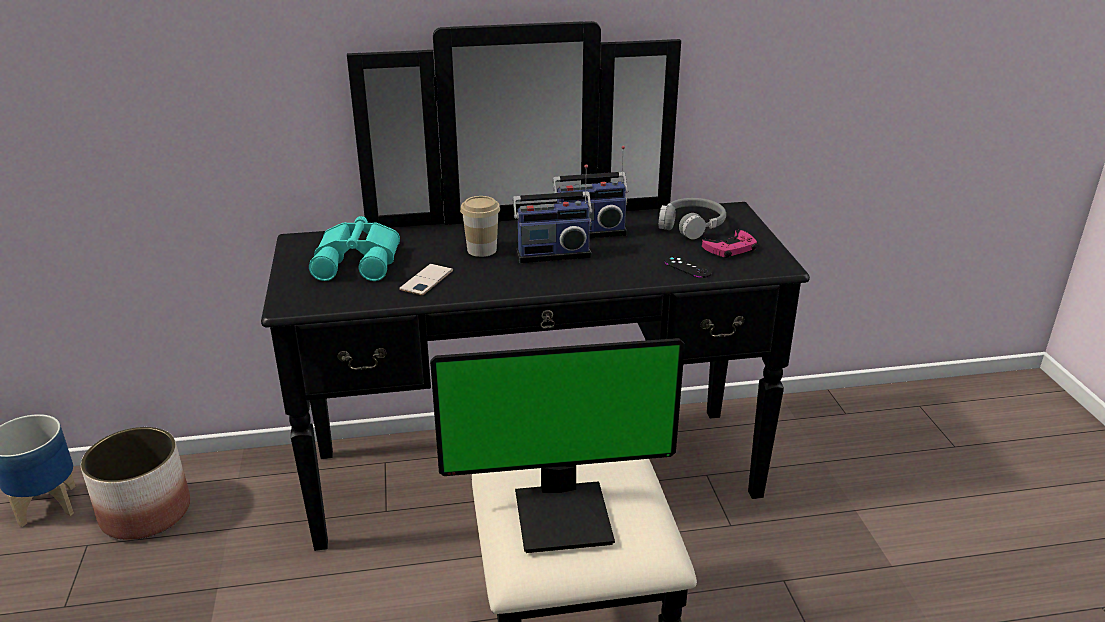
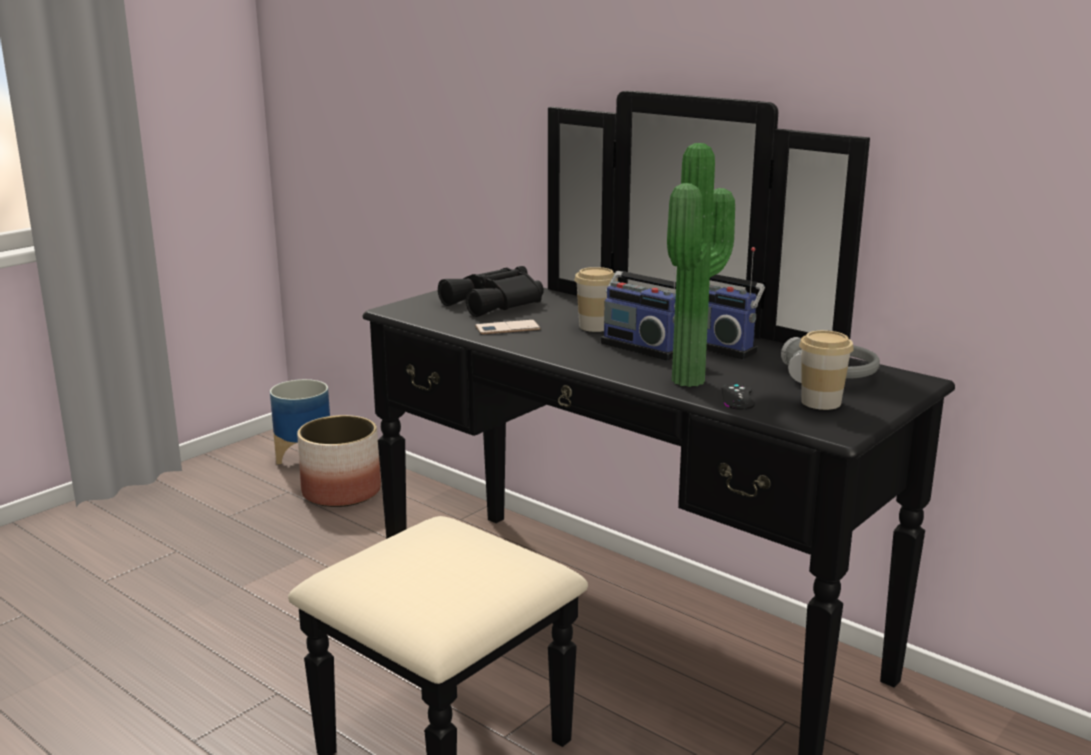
camera: 50 degrees right, 10 degrees down
turquoise binoculars [309,216,400,281] -> black binoculars [438,266,544,317]
monitor [430,338,685,553] -> none
pink game controller [702,230,757,258] -> cup [799,330,854,410]
none -> potted plant [667,143,735,387]

